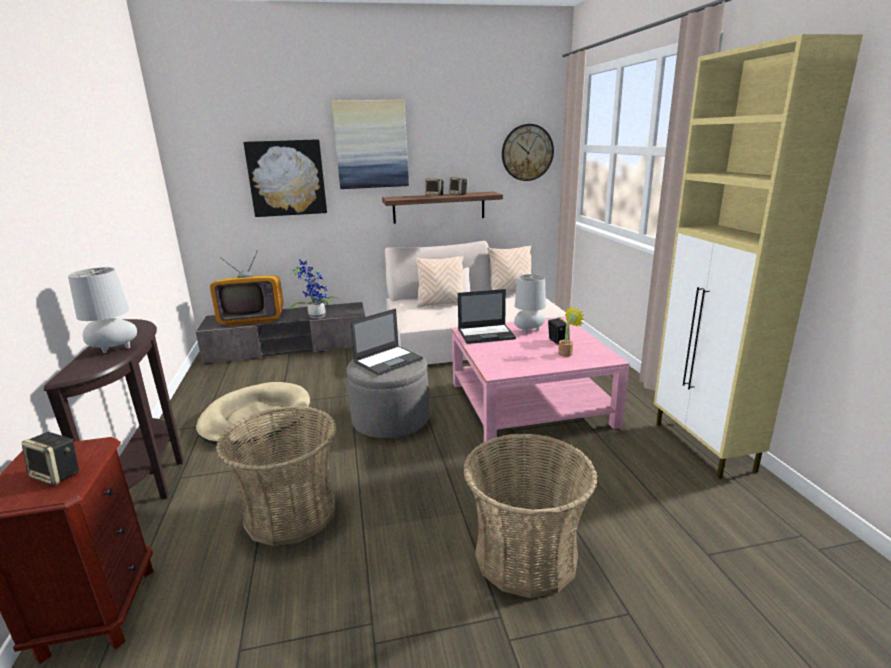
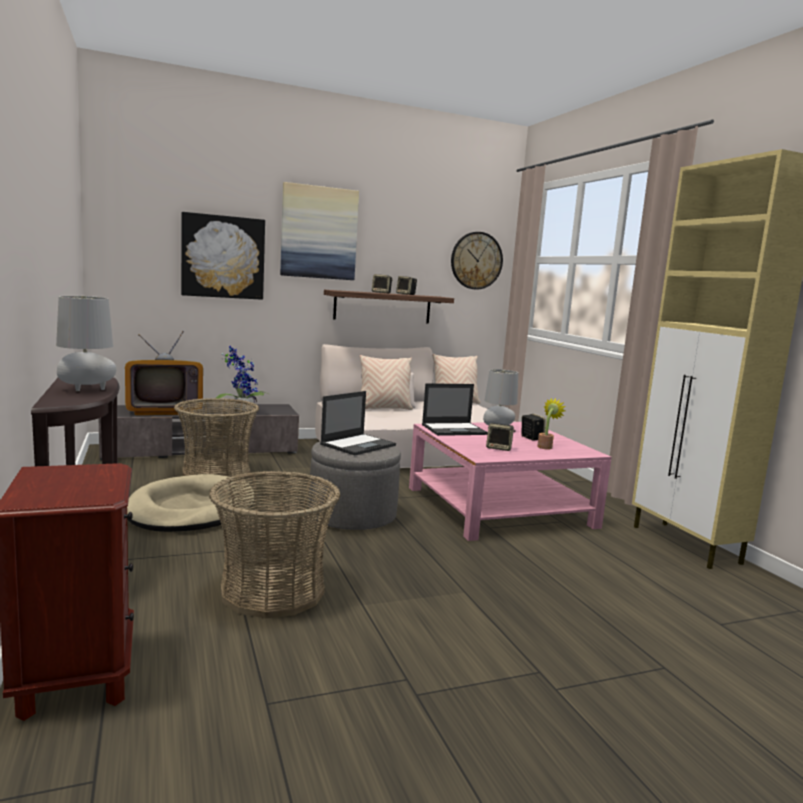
camera: 10 degrees left, 10 degrees down
speaker [22,432,79,485] -> speaker moved to [486,423,516,451]
basket [463,433,598,598] -> basket moved to [174,398,259,480]

